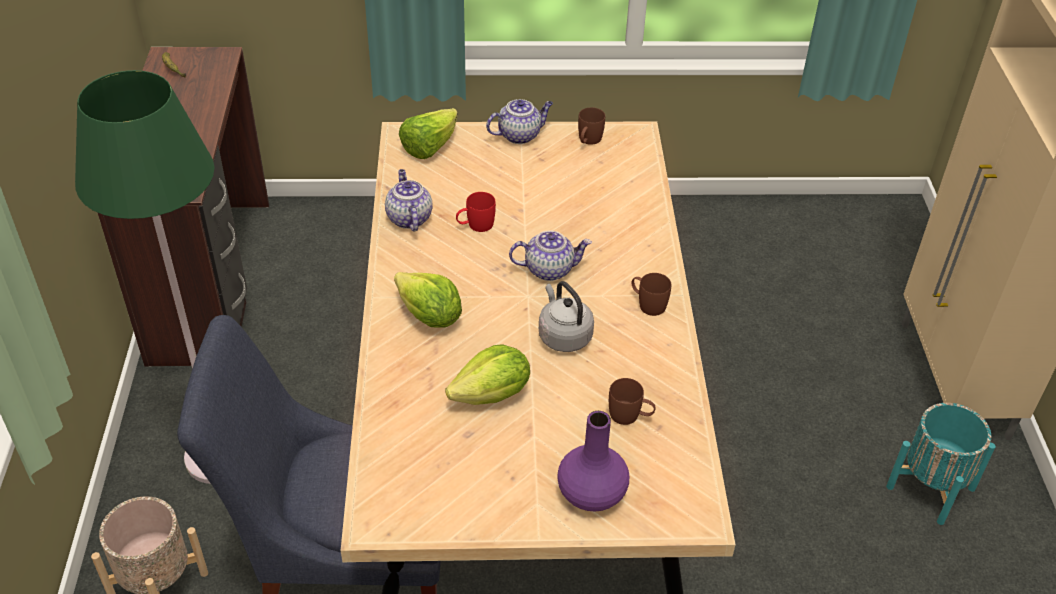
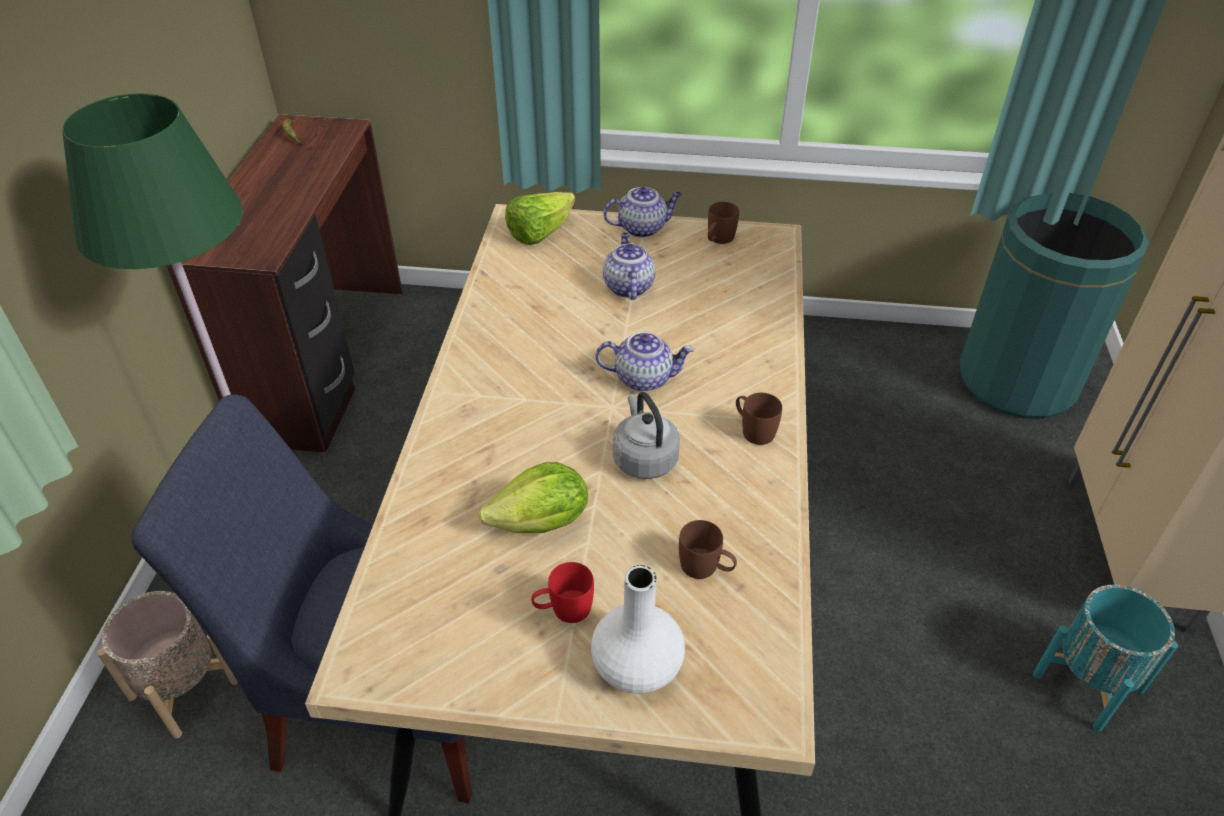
camera: 10 degrees right, 0 degrees up
teapot [385,169,433,231] -> teapot moved to [603,232,656,300]
lettuce [394,272,462,327] -> none
red mug [456,192,496,232] -> red mug moved to [531,562,594,623]
purple vase [557,411,629,512] -> white vase [591,565,685,694]
none -> green trash can [960,193,1149,419]

